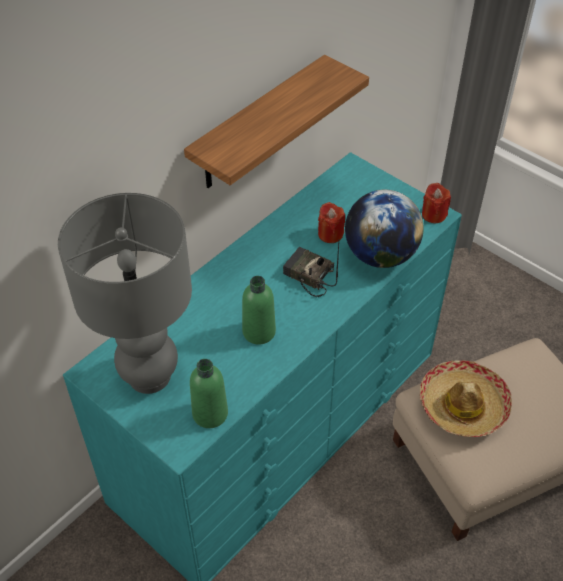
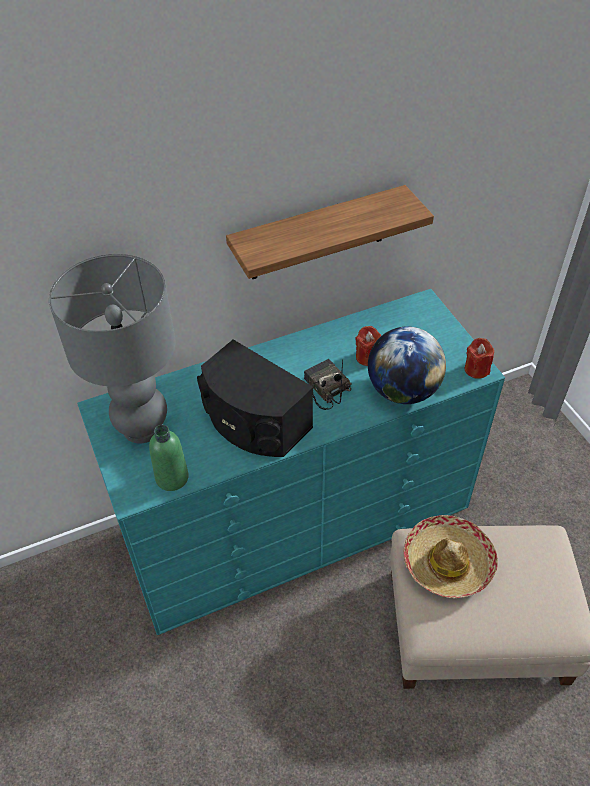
camera: 25 degrees right, 0 degrees up
green bottle [242,276,276,344] -> black speaker [197,339,313,457]

